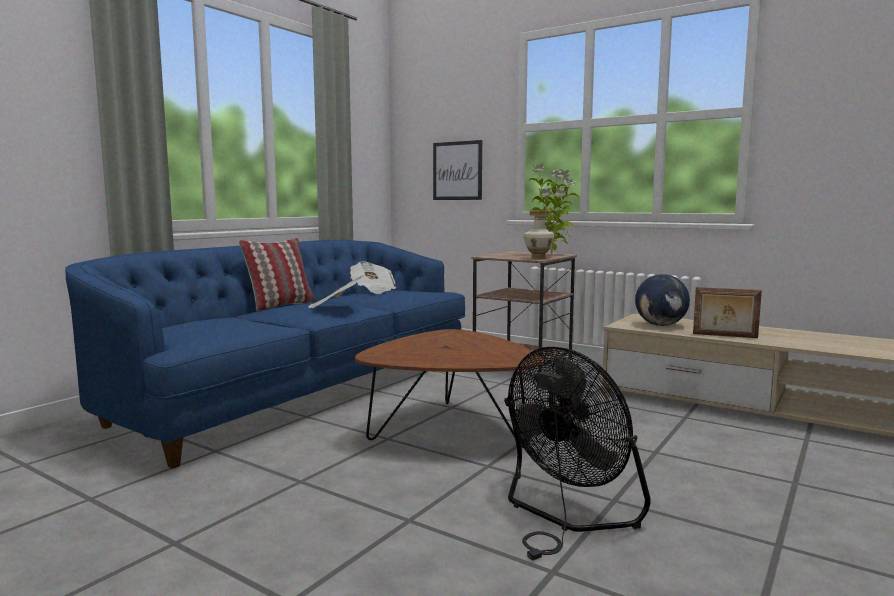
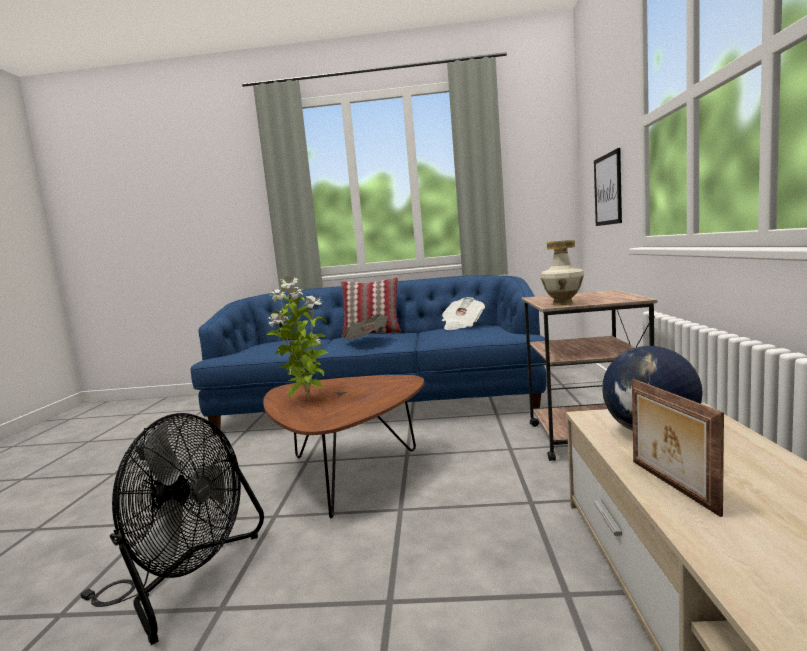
camera: 60 degrees right, 0 degrees up
potted plant [529,163,579,255] -> potted plant moved to [266,276,328,400]

